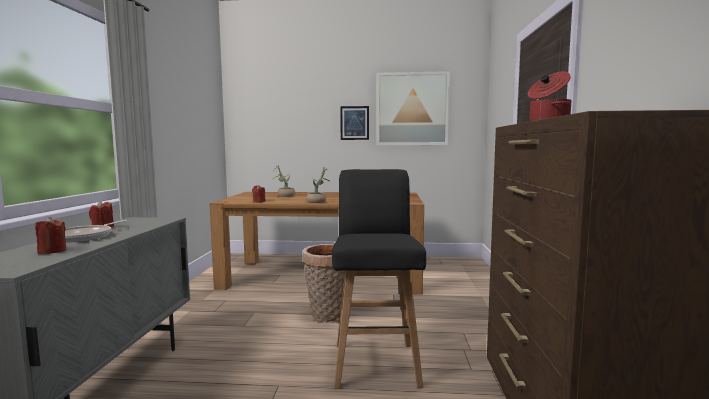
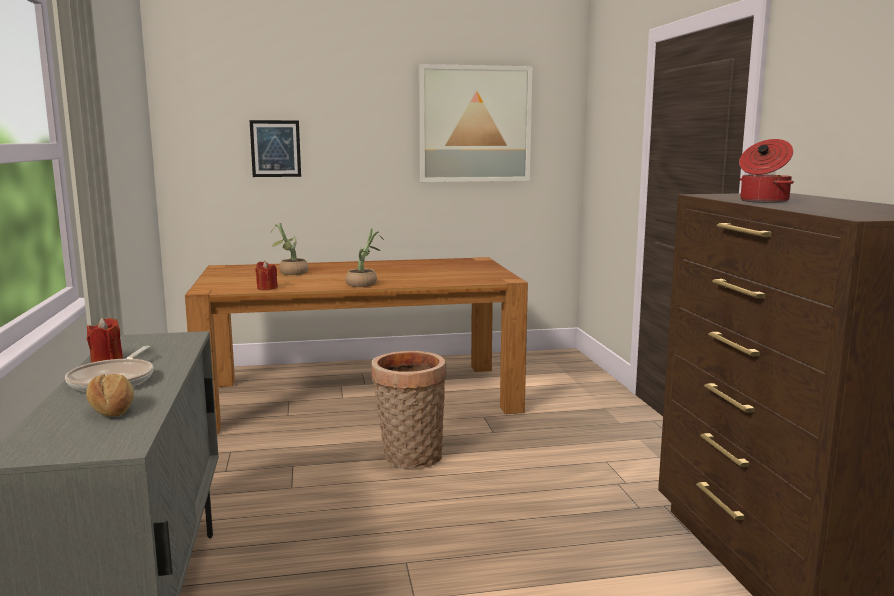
camera: 15 degrees left, 5 degrees up
red candle [35,217,67,254] -> bread [86,374,134,417]
black stool [332,169,426,389] -> none
picture [340,106,369,140] -> picture moved to [250,120,301,177]

